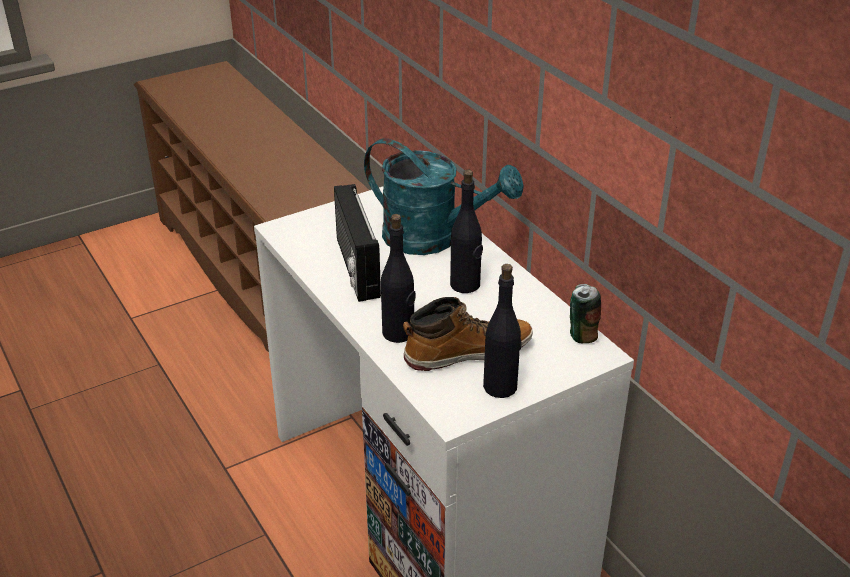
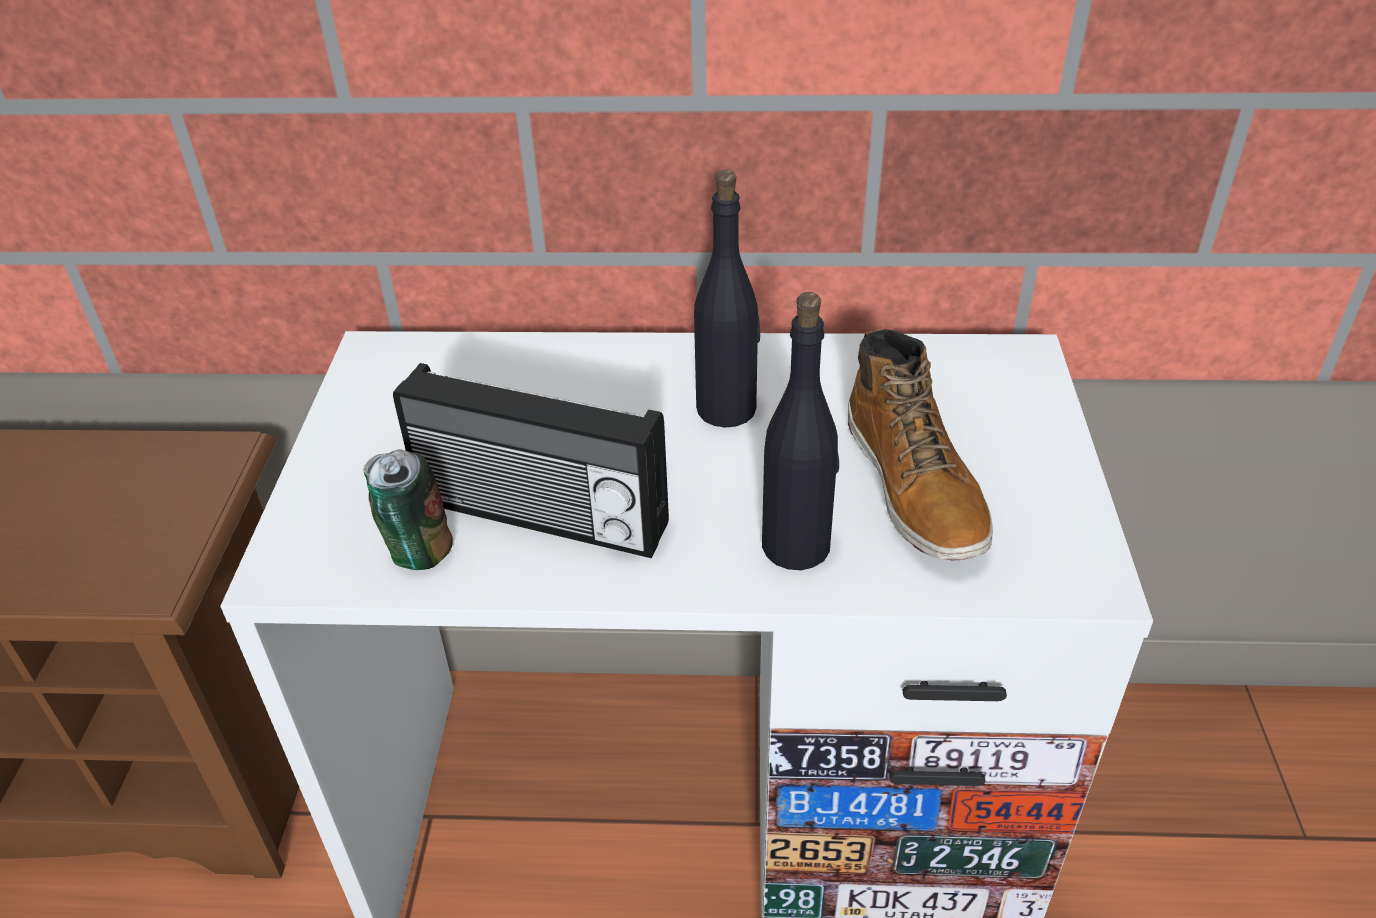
camera: 55 degrees left, 5 degrees up
turquoise watering can [364,138,524,255] -> none
boot [403,297,533,371] -> boot turned 150 degrees clockwise [848,329,993,560]
black bottle [483,264,522,398] -> none
can [570,284,601,343] -> can moved to [363,449,453,570]

